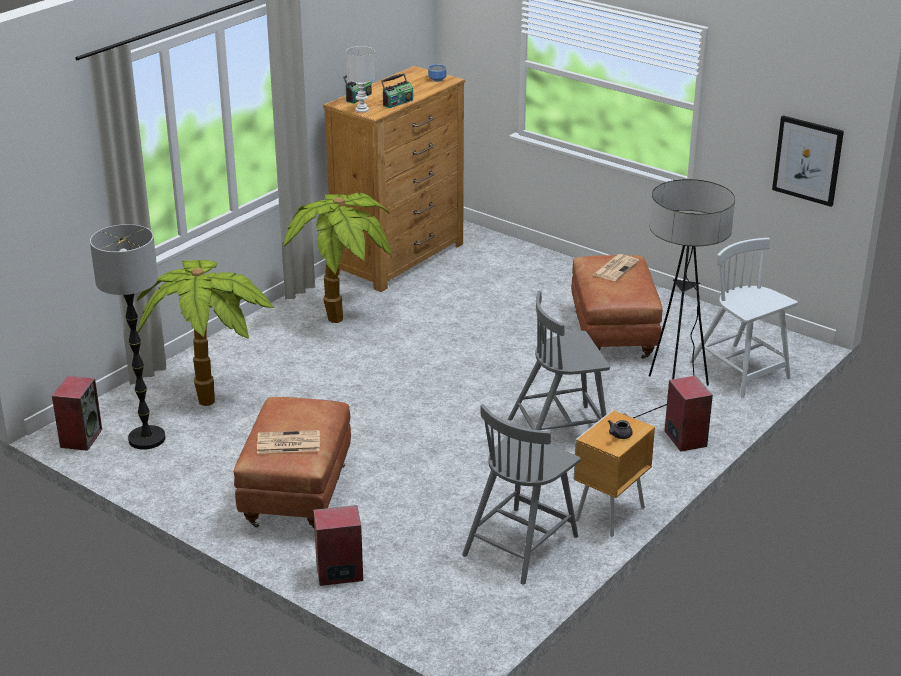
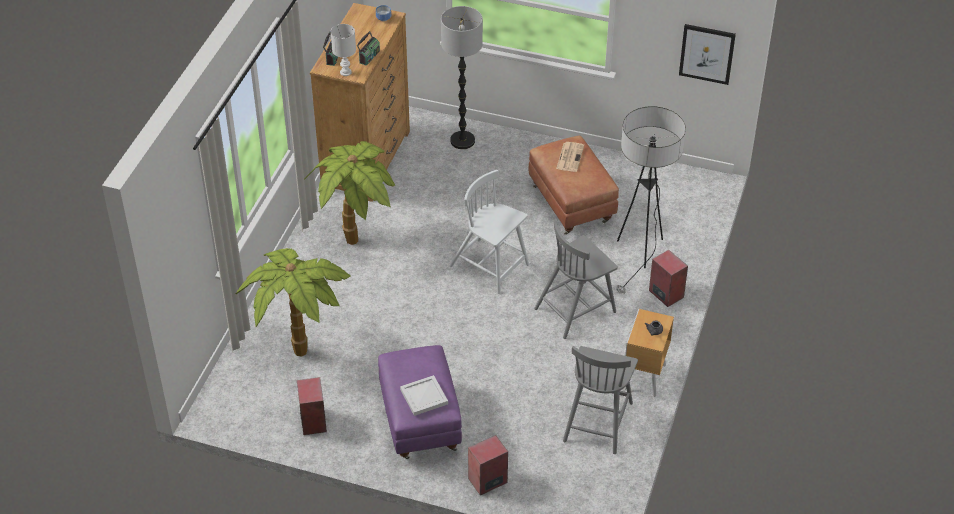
camera: 20 degrees left, 15 degrees up
speaker [52,376,102,451] -> speaker moved to [297,377,327,435]
floor lamp [90,224,166,450] -> floor lamp moved to [441,6,483,149]
brown ottoman [233,397,351,528] -> purple ottoman [378,345,462,459]
newspaper [257,430,320,453] -> white tray [400,375,448,416]
white chair [689,238,798,398] -> white chair moved to [449,170,529,294]

